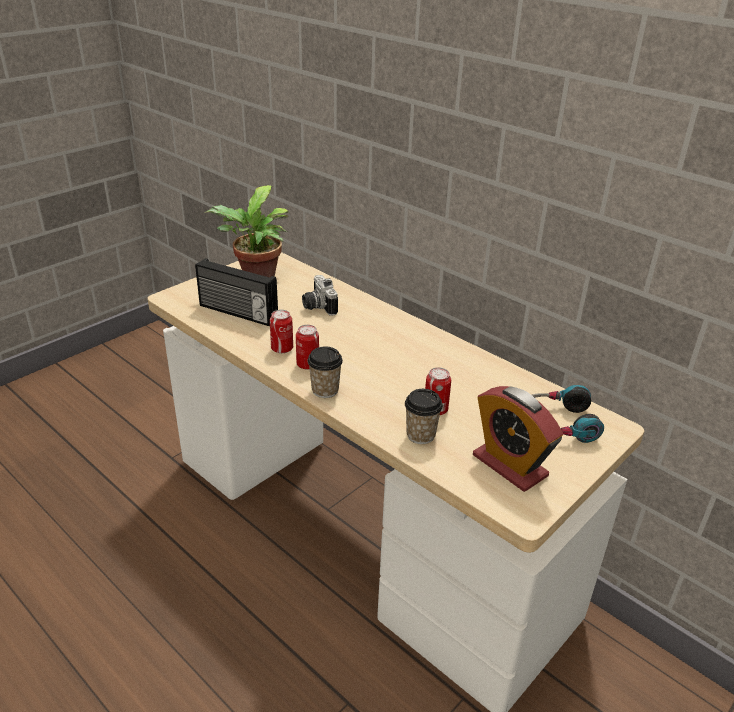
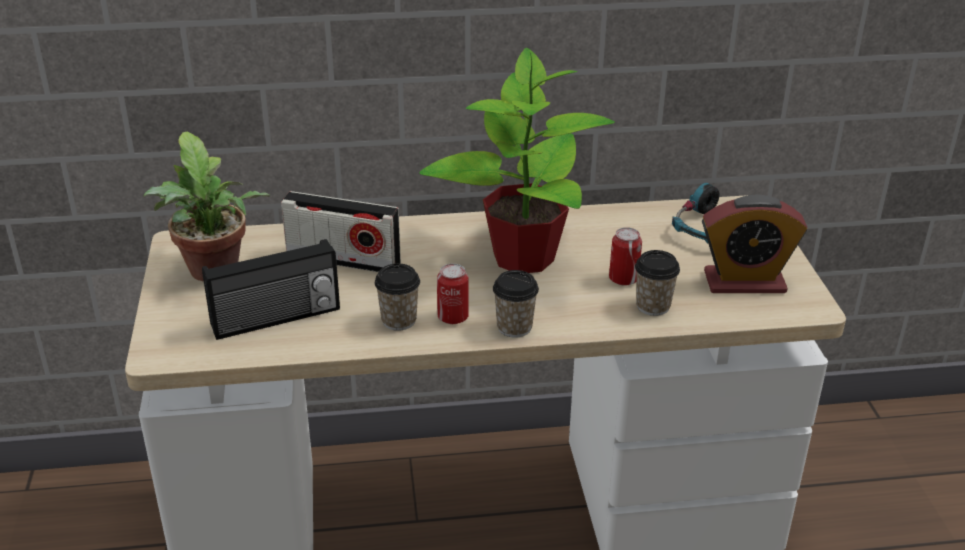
camera: 50 degrees left, 0 degrees up
can [270,310,293,353] -> cup [375,263,420,331]
camera [302,275,338,316] -> radio [281,191,401,272]
none -> potted plant [419,48,615,273]

